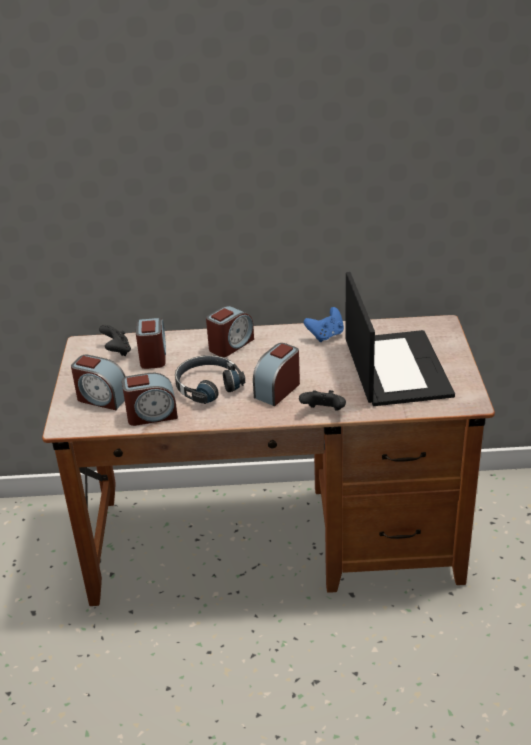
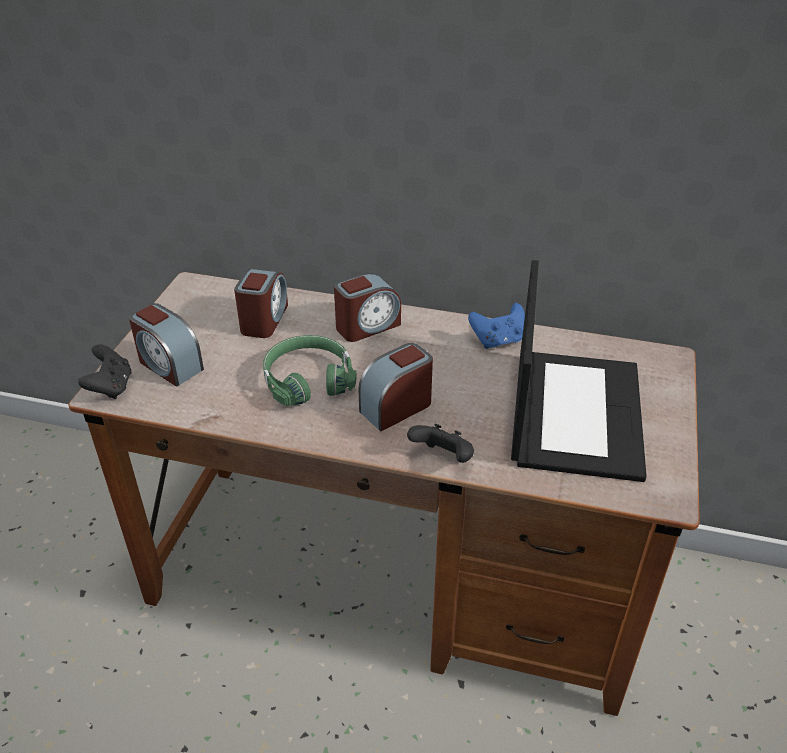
camera: 15 degrees right, 5 degrees up
black game controller [99,325,131,356] -> black game controller moved to [78,344,131,399]
alarm clock [122,373,178,426] -> none
black headphones [175,355,245,404] -> green headphones [263,335,357,406]

